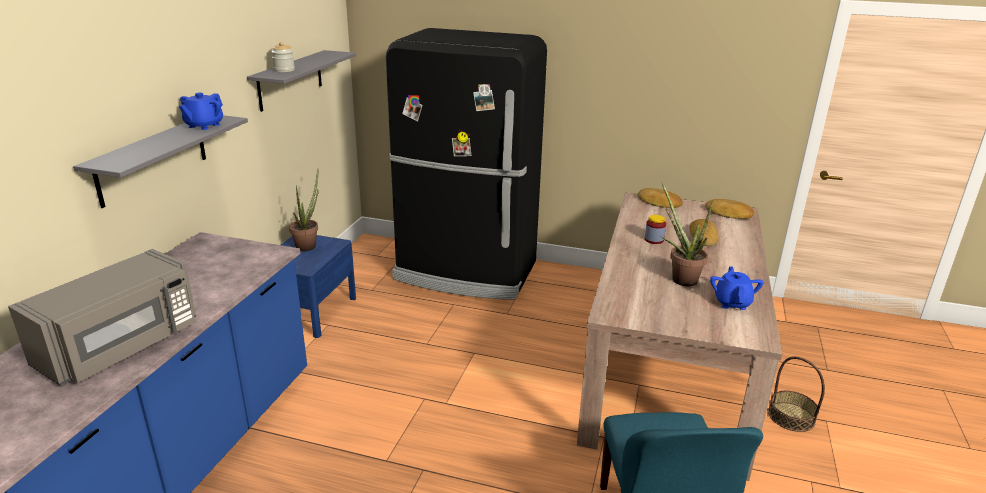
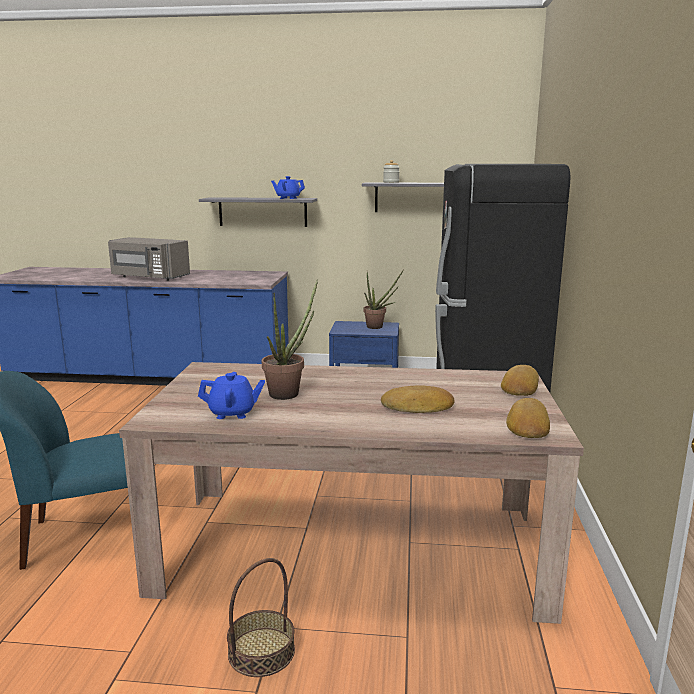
camera: 80 degrees right, 10 degrees down
jar [644,215,666,244] -> none

